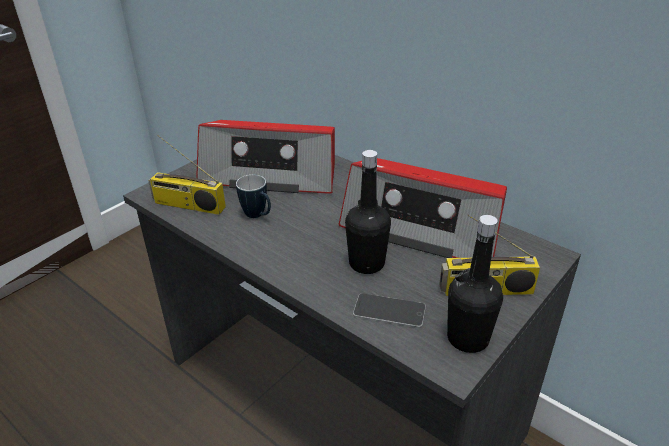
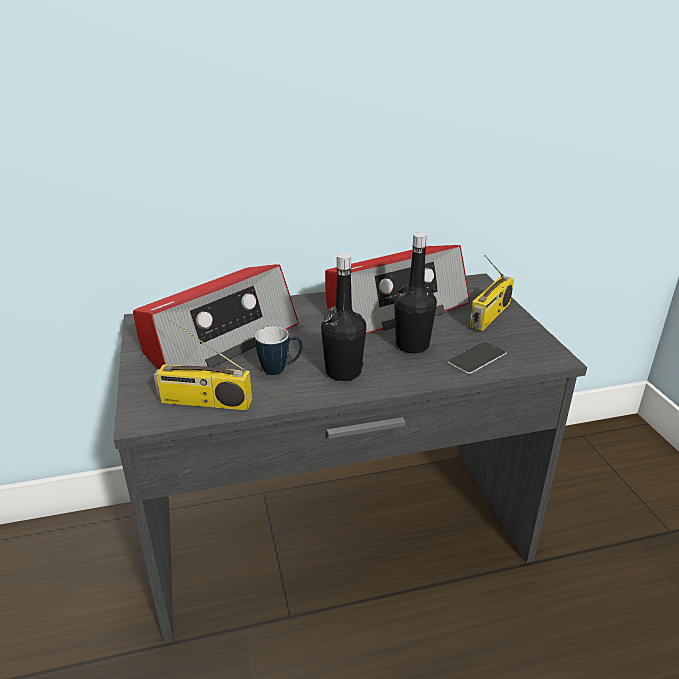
camera: 55 degrees left, 5 degrees down
radio [148,135,226,215] -> radio turned 45 degrees clockwise [154,318,252,410]
black bottle [447,215,503,353] -> black bottle moved to [321,253,366,381]

